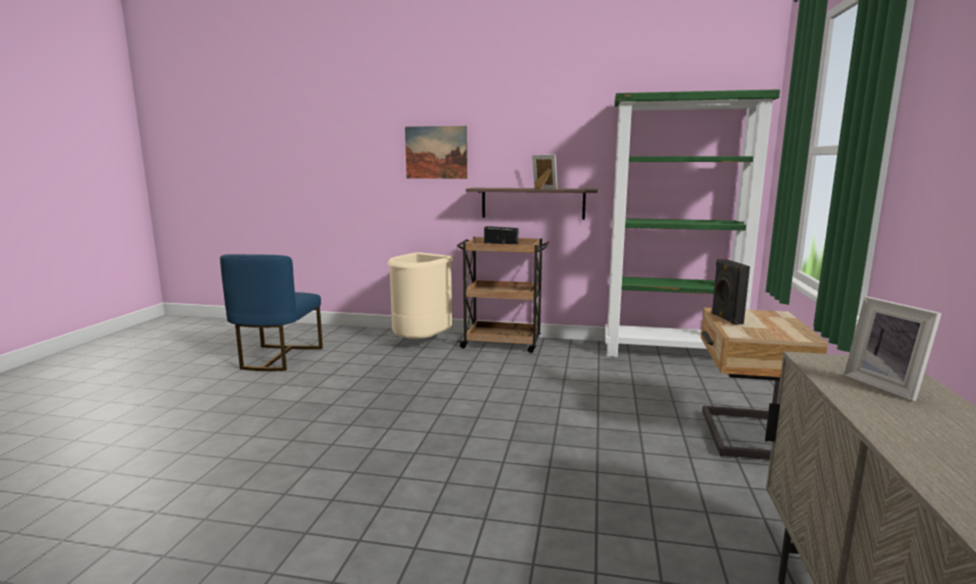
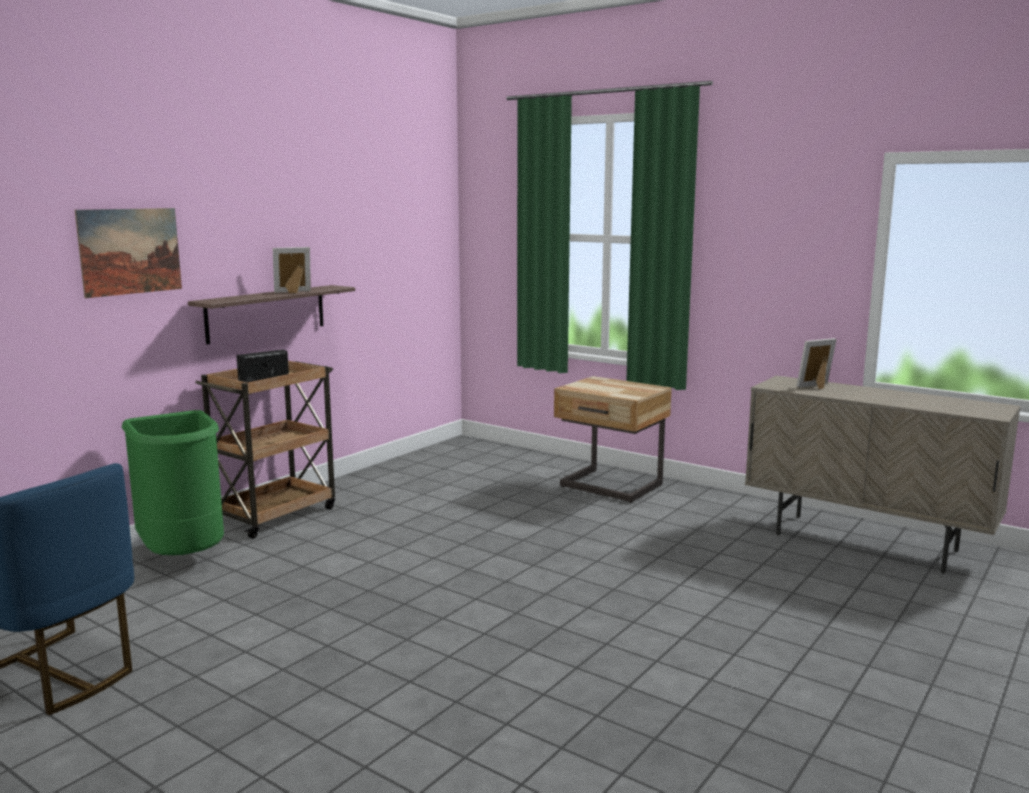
camera: 65 degrees left, 0 degrees up
beige trash can [388,252,453,339] -> green trash can [122,410,224,555]
green bookcase [605,89,780,357] -> none
black speaker [711,259,750,325] -> none
picture frame [844,296,942,401] -> picture frame turned 150 degrees clockwise [796,338,837,389]

